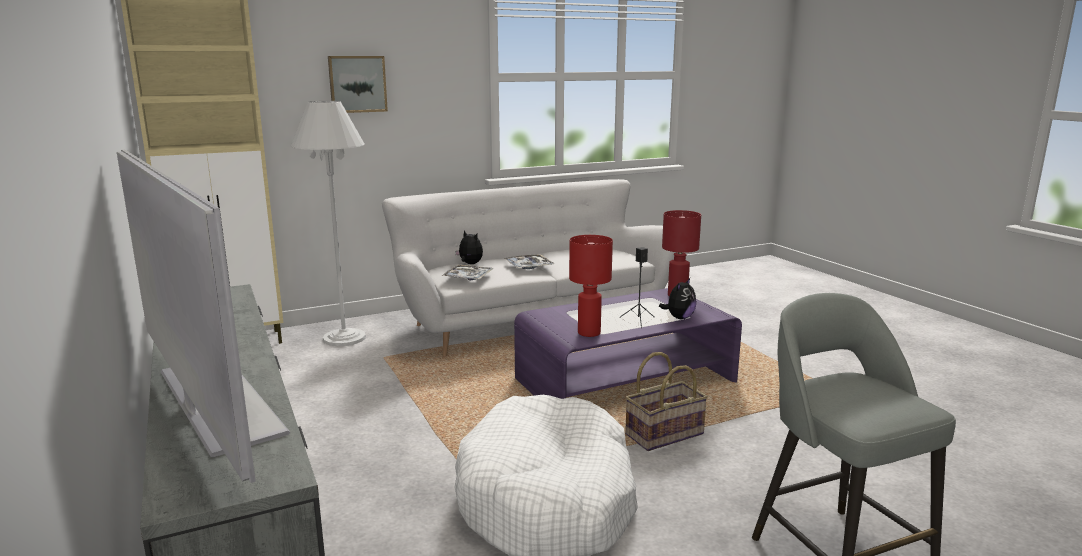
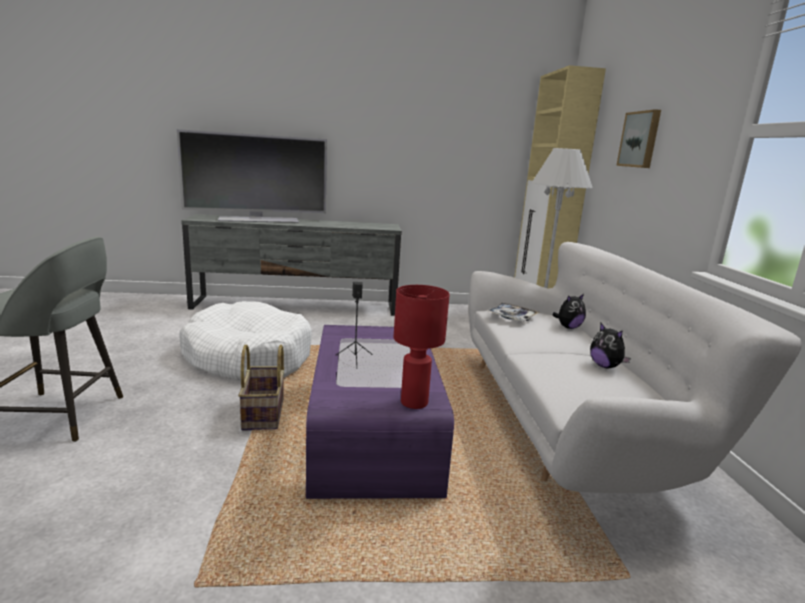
camera: 110 degrees right, 0 degrees up
tray [504,254,555,269] -> none
red table lamp [569,235,613,337] -> none
plush toy [659,278,696,319] -> plush toy moved to [590,323,631,368]

